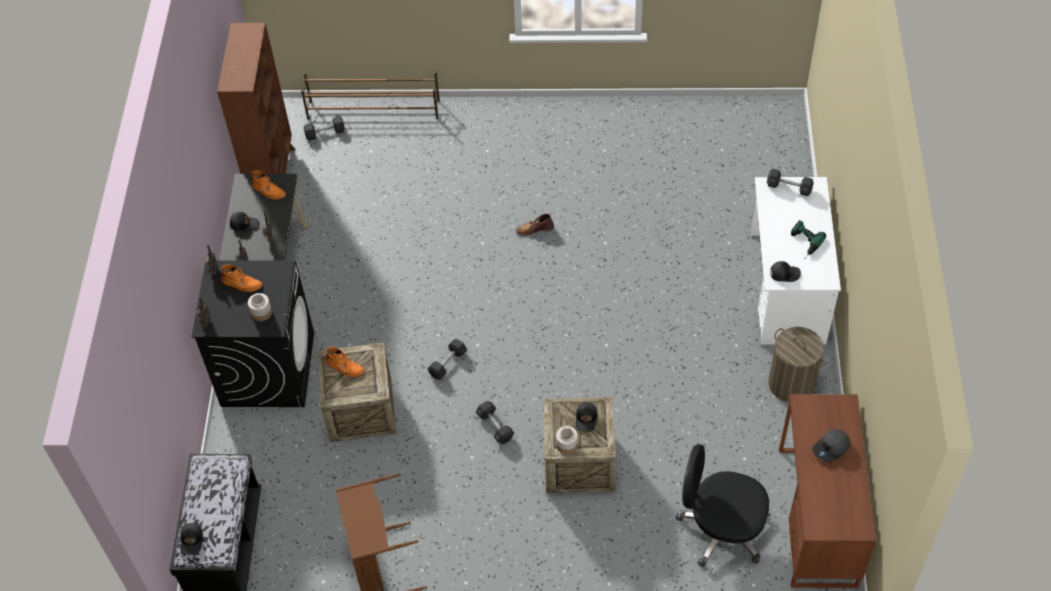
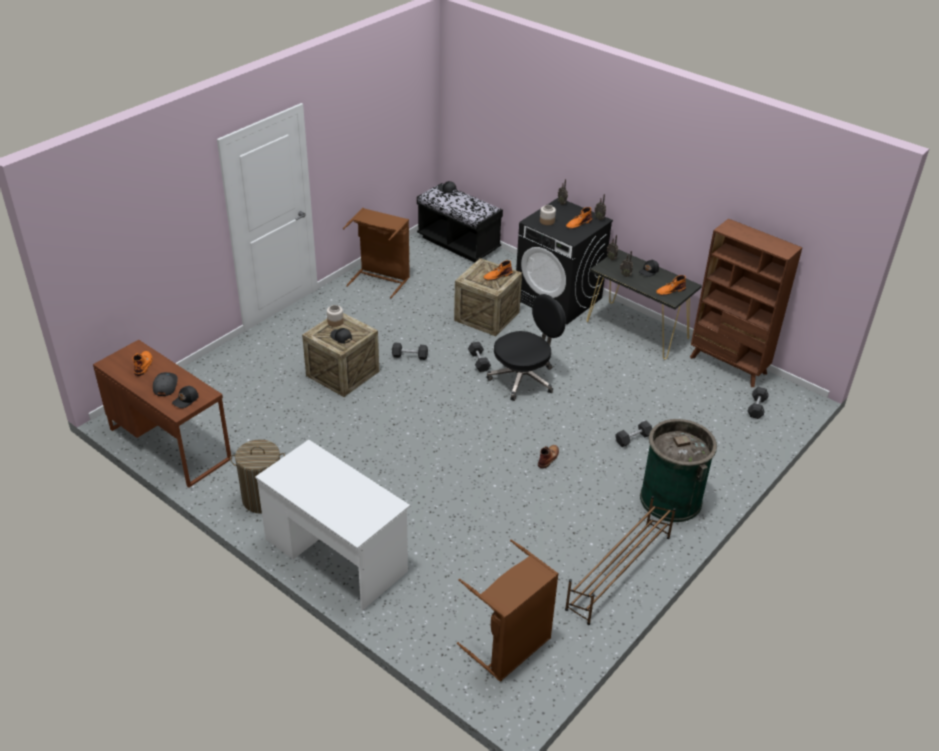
camera: 125 degrees right, 15 degrees down
brown shoe rack [301,72,440,119] -> brown shoe rack moved to [565,496,676,625]
black office chair [676,444,769,567] -> black office chair moved to [486,294,566,401]
black dumbbell [767,169,814,196] -> black dumbbell moved to [615,421,652,447]
black cap [770,261,801,282] -> black cap moved to [172,386,199,408]
power drill [791,220,826,258] -> none
none -> orange boot [132,351,152,376]
none -> brown laundry basket [457,539,559,682]
none -> green trash can [640,419,717,522]

